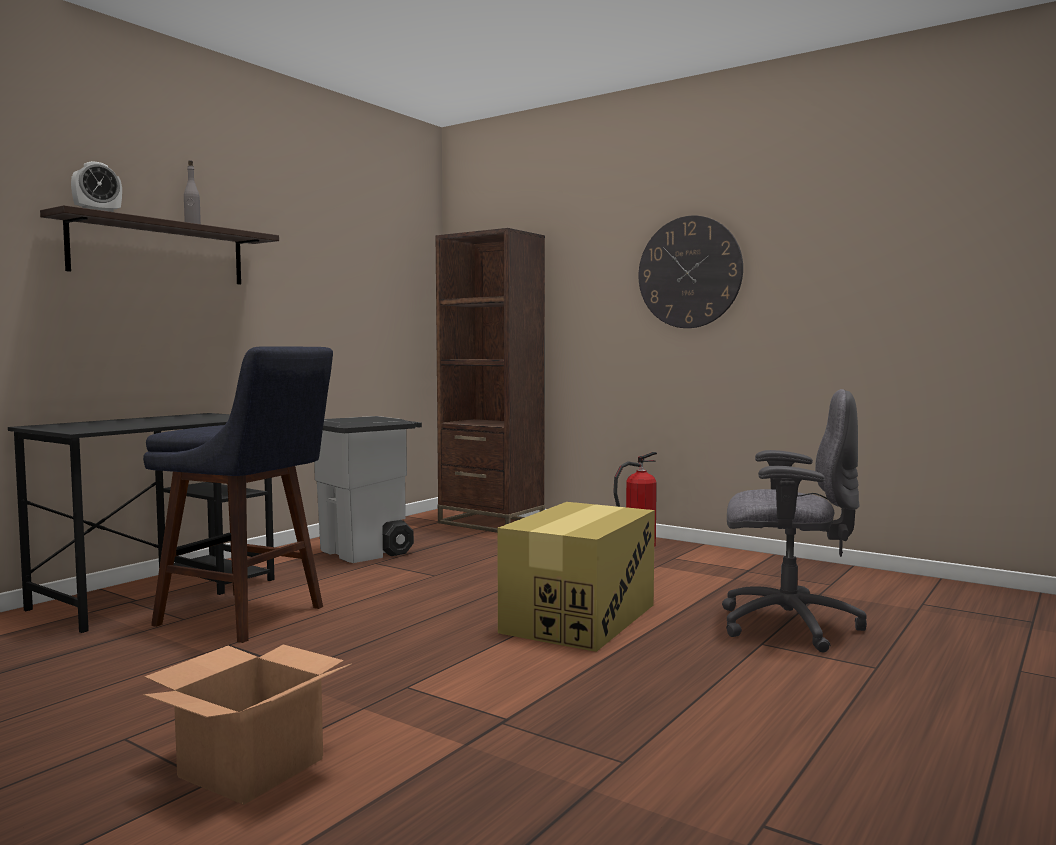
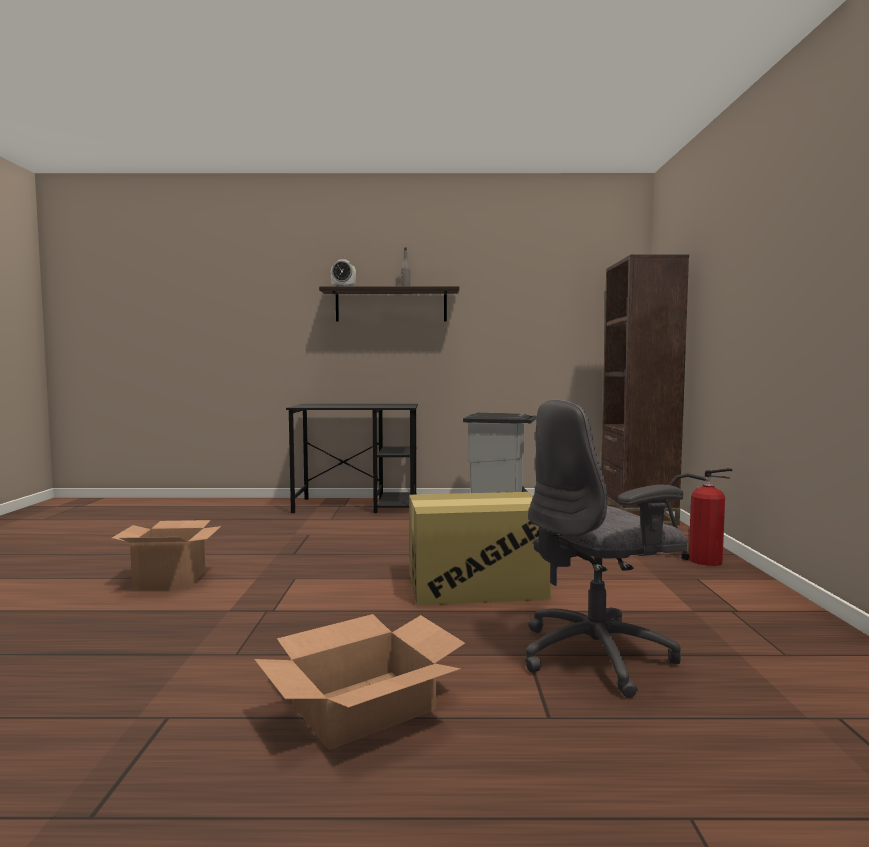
camera: 55 degrees right, 0 degrees up
blue stool [143,346,333,643] -> none
wall clock [639,216,743,328] -> none
grey office chair [722,389,867,652] -> grey office chair turned 90 degrees clockwise [525,399,688,698]
none -> cardboard box [254,614,465,750]

